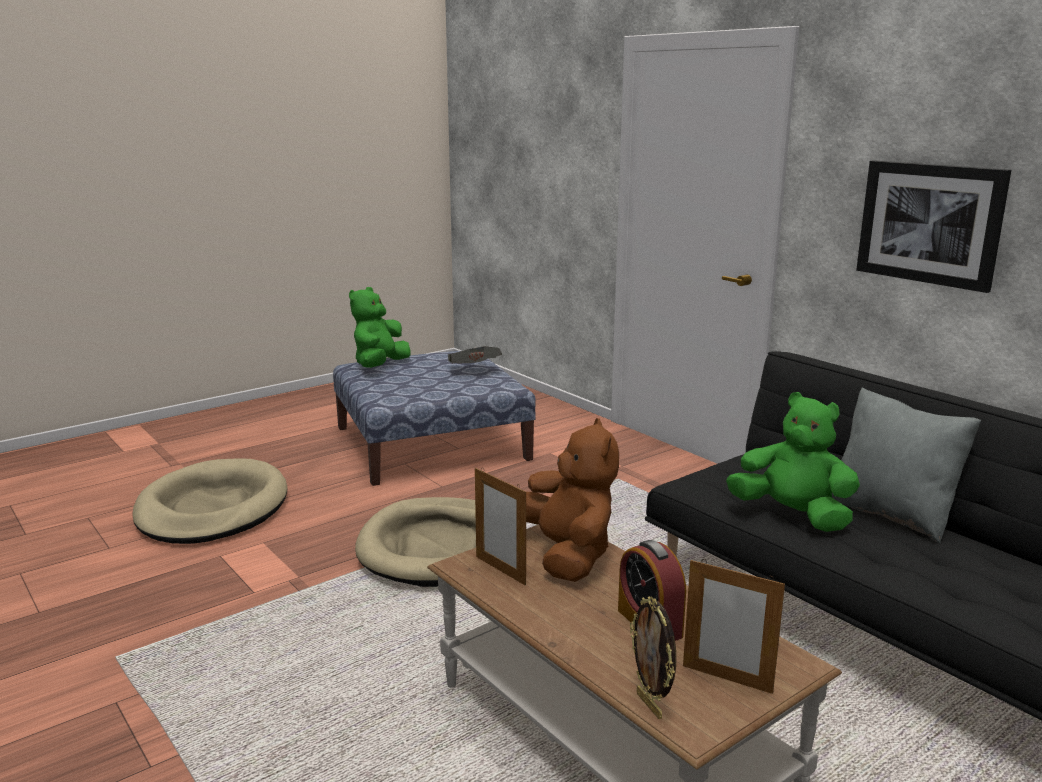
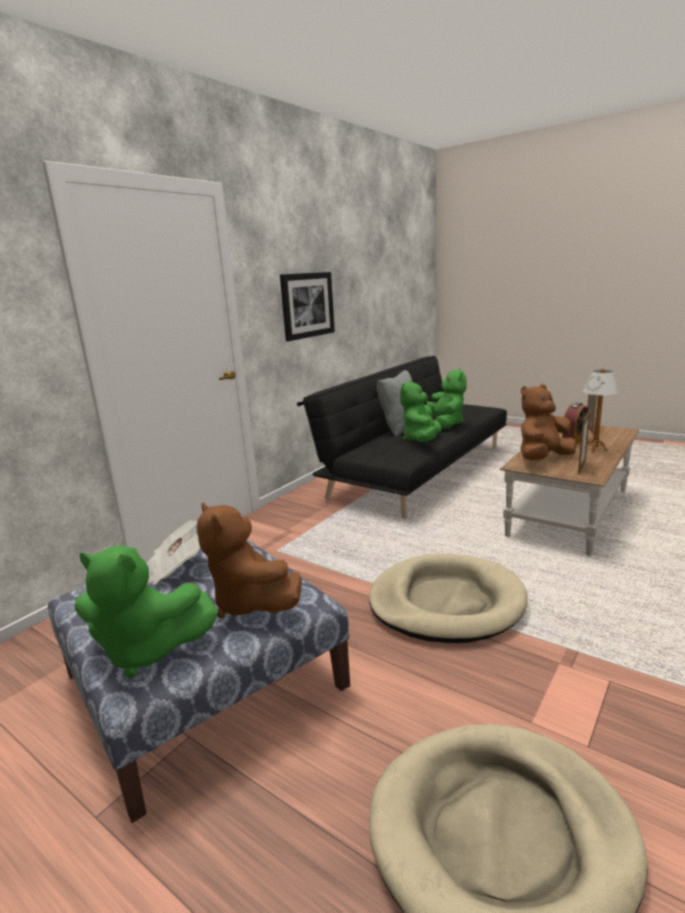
camera: 105 degrees left, 0 degrees up
picture frame [630,597,676,719] -> none
none -> brown plush toy [197,502,302,618]
none -> green plush toy [426,368,467,429]
none -> table lamp [583,369,620,453]

